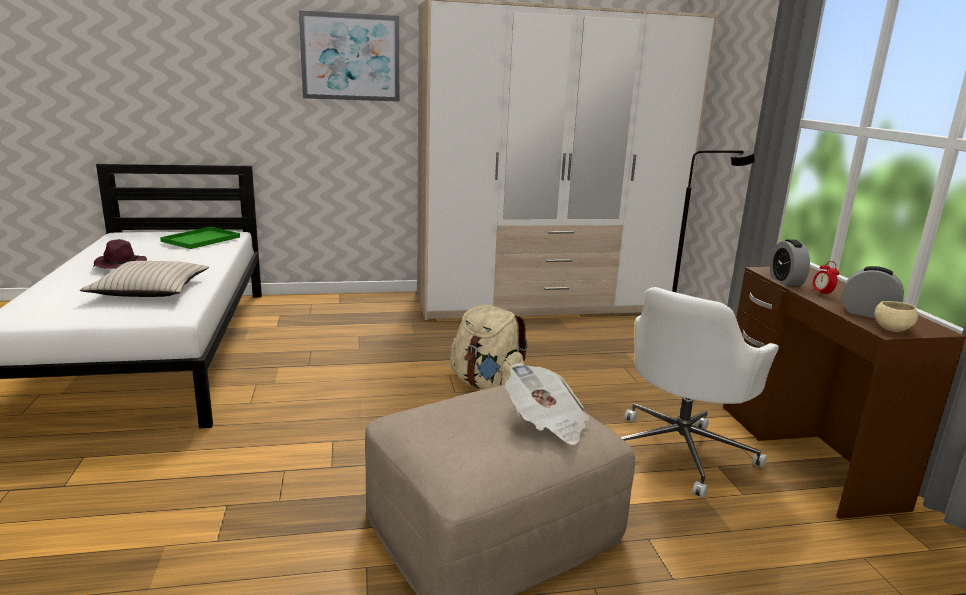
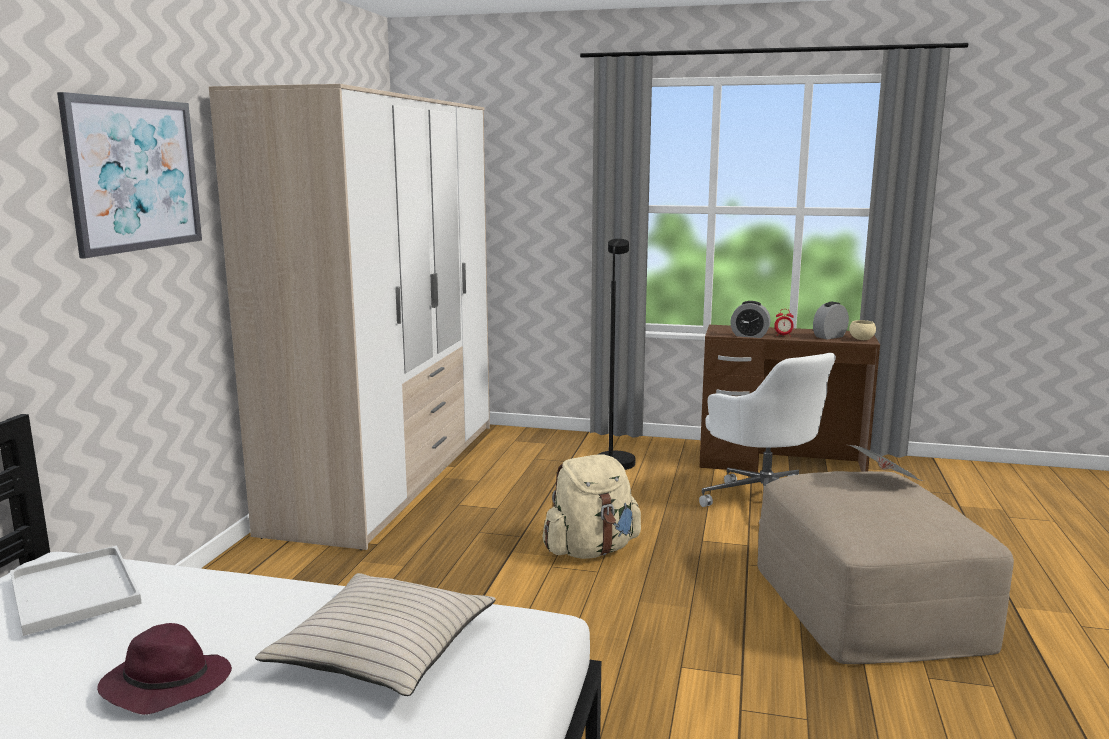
camera: 65 degrees left, 5 degrees down
green tray [160,227,240,249] -> white tray [10,546,142,636]

